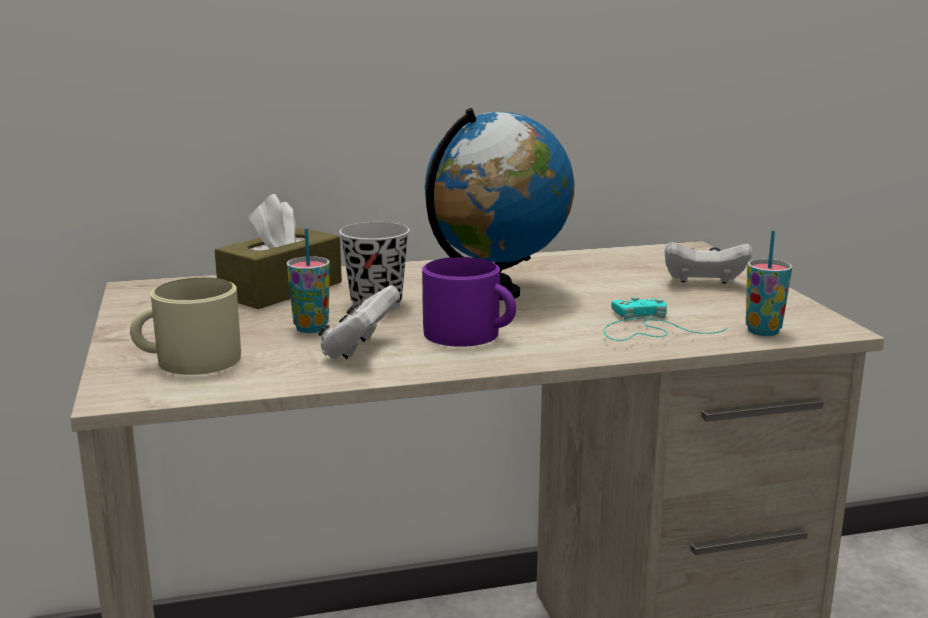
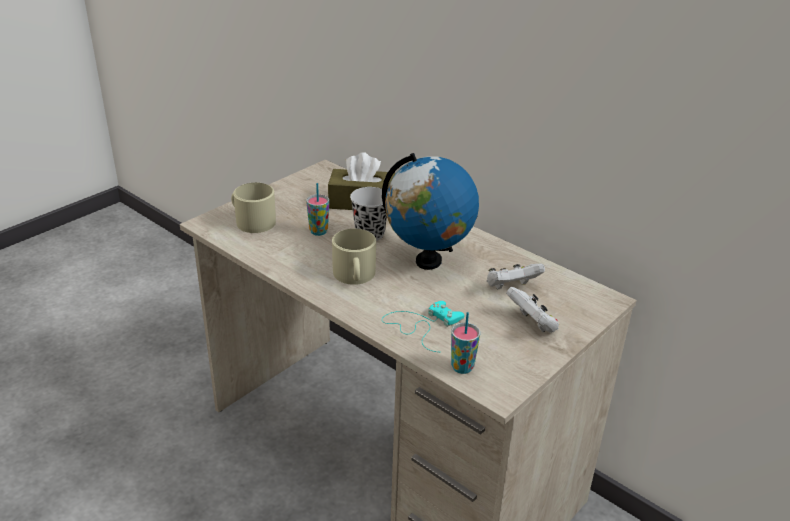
camera: 55 degrees right, 15 degrees up
white game controller [319,285,400,359] -> white game controller moved to [487,264,545,289]
purple mug [422,257,516,347] -> beige mug [332,229,376,285]

